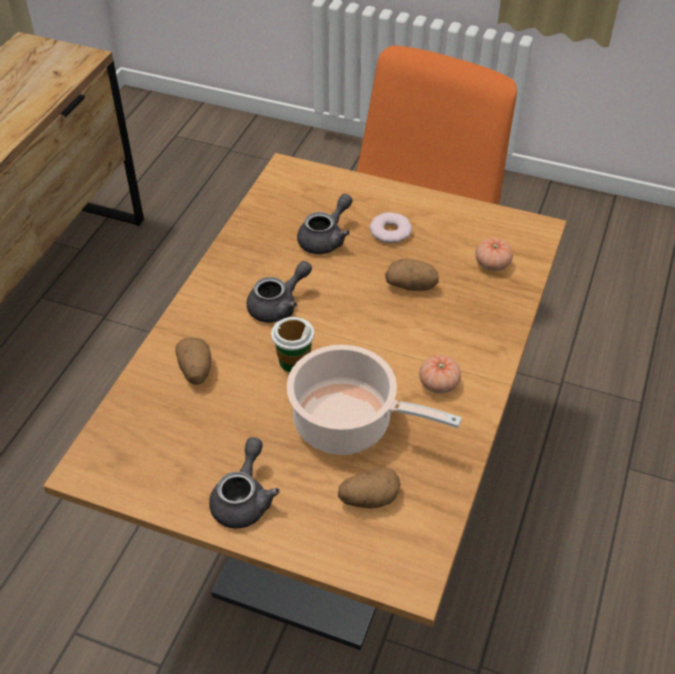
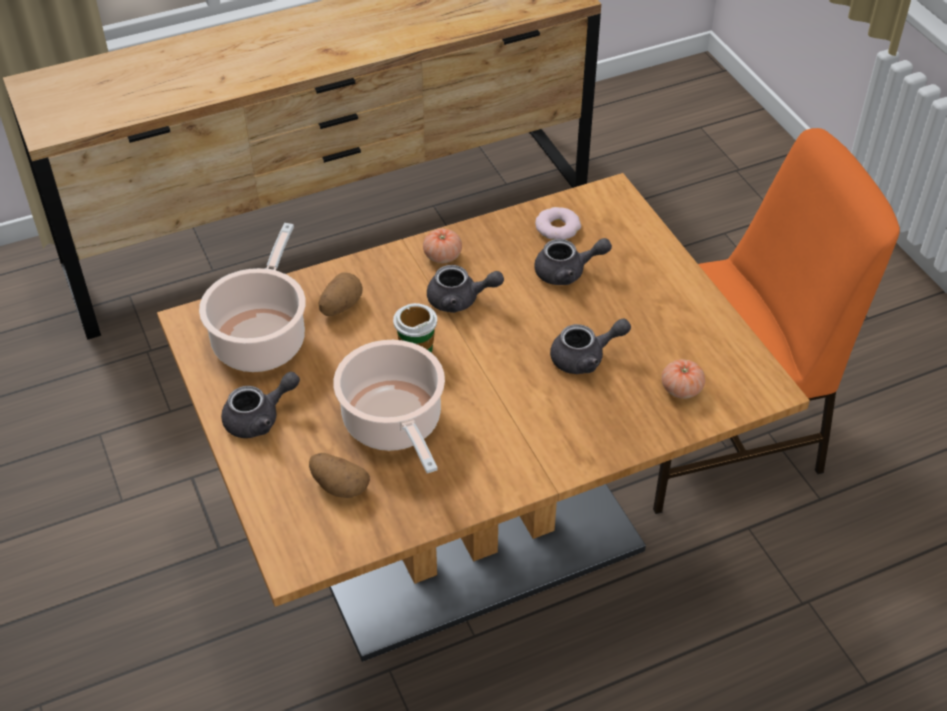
camera: 45 degrees right, 0 degrees up
donut [369,212,412,243] -> donut moved to [535,207,581,240]
potato [385,259,439,291] -> grey teapot [550,318,631,374]
tomato [419,355,461,393] -> tomato moved to [423,228,462,263]
none -> cooking pot [199,223,306,372]

